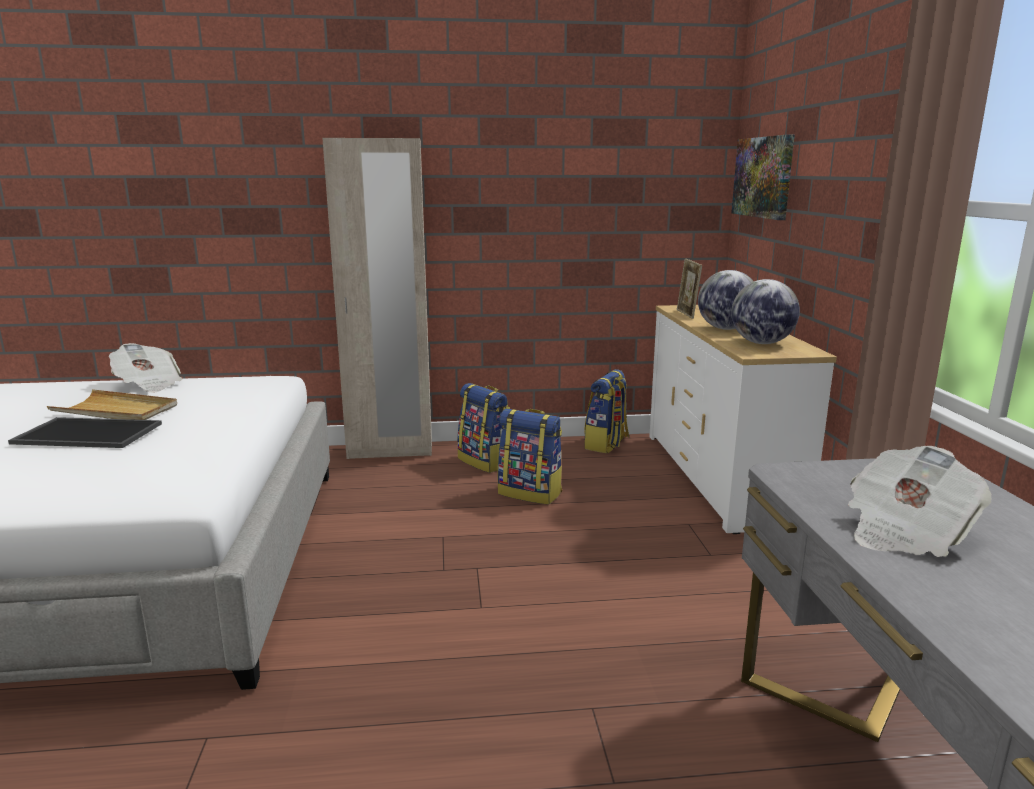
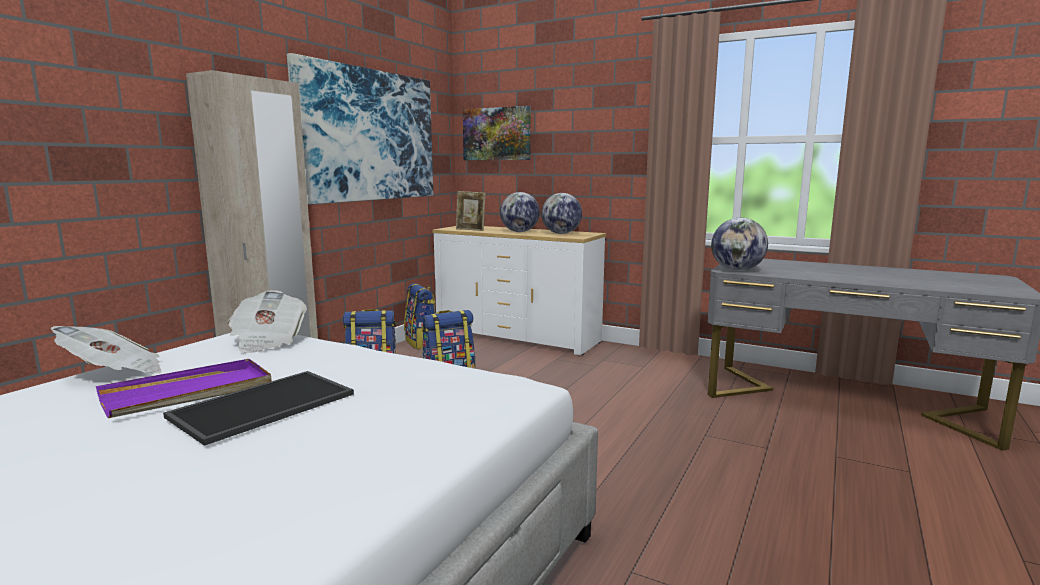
camera: 55 degrees left, 5 degrees down
beige tray [46,389,177,420] -> purple tray [96,359,272,418]
newspaper [848,446,992,557] -> newspaper moved to [228,290,307,353]
none -> picture [287,53,433,204]
none -> globe [711,218,768,271]

